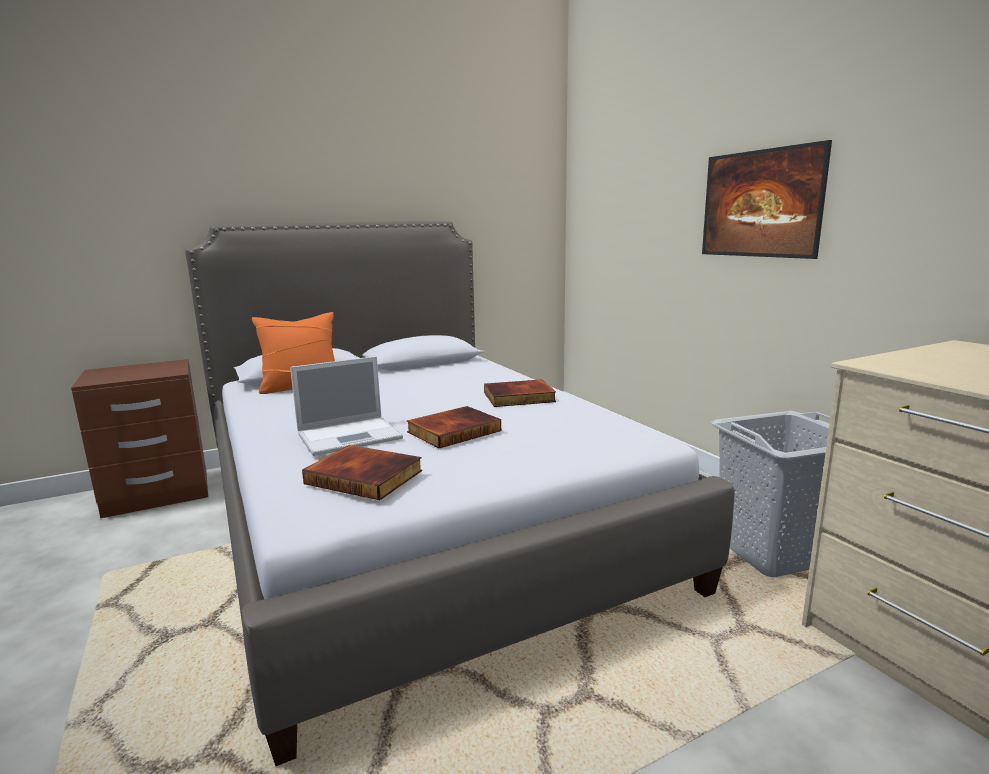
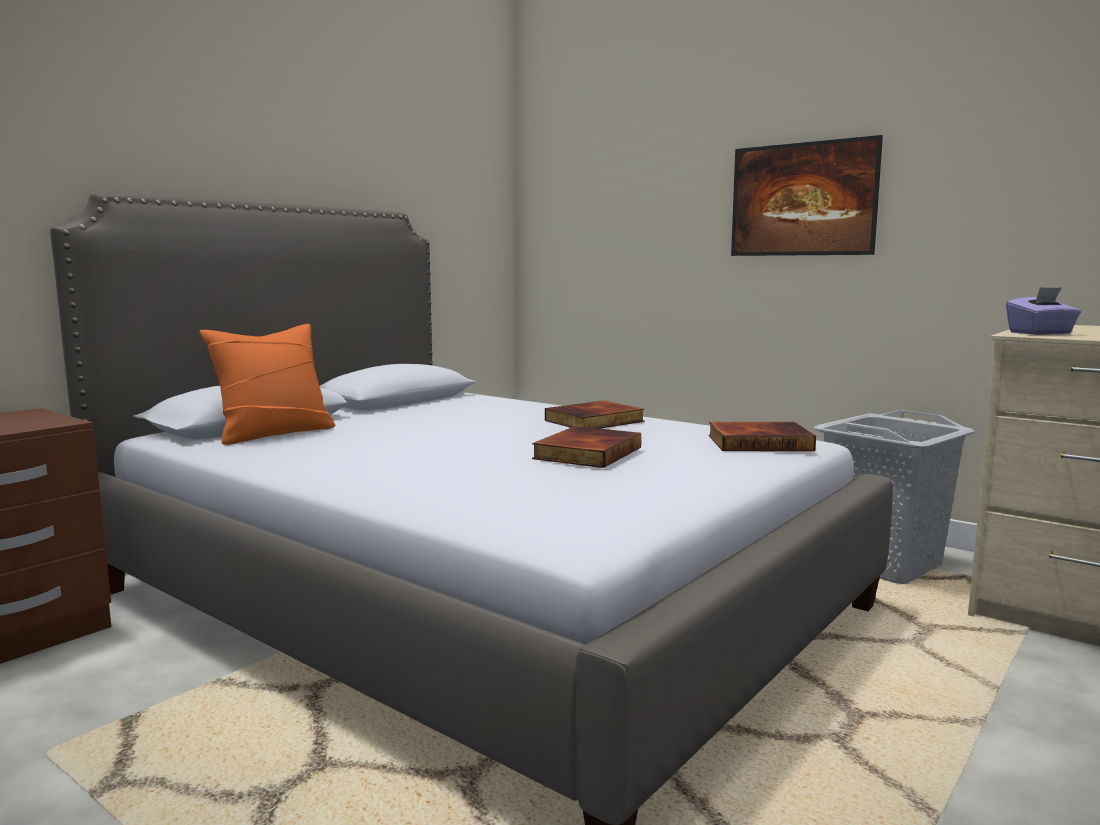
camera: 25 degrees left, 5 degrees down
laptop [290,356,403,456] -> none
book [302,445,422,500] -> book moved to [709,422,816,451]
none -> purple tissue box [1006,287,1081,335]

